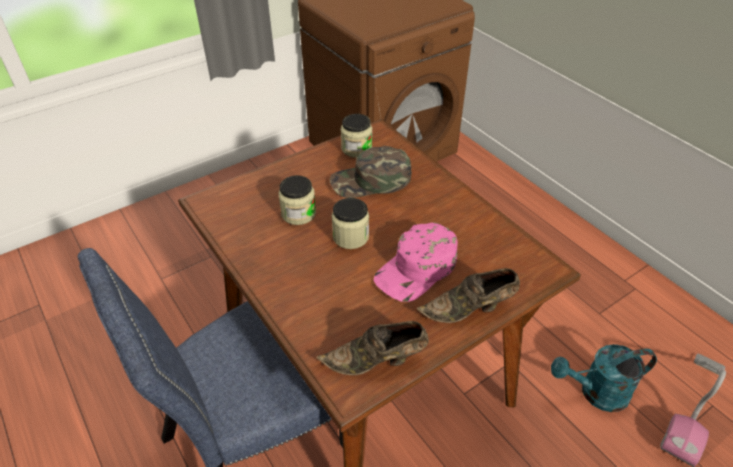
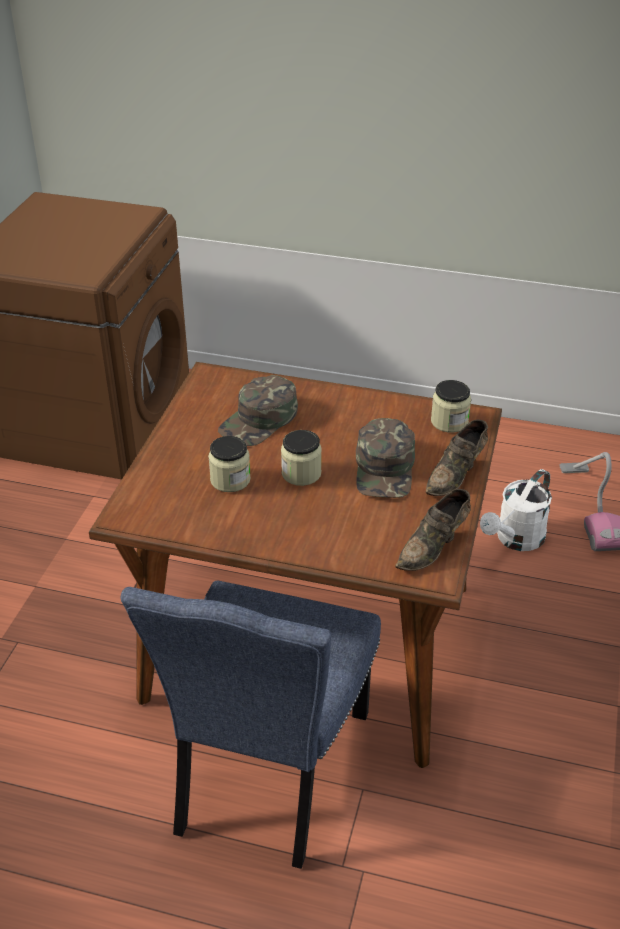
camera: 40 degrees left, 5 degrees down
jar [341,114,372,158] -> jar moved to [431,380,471,433]
pink cap [374,222,458,302] -> green cap [356,418,415,498]
turquoise watering can [551,344,657,412] -> white watering can [480,469,552,551]

